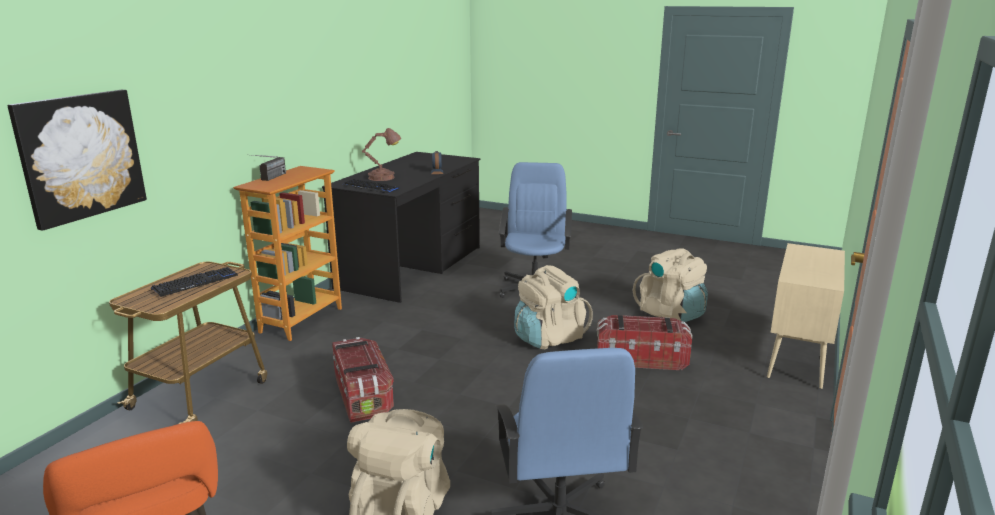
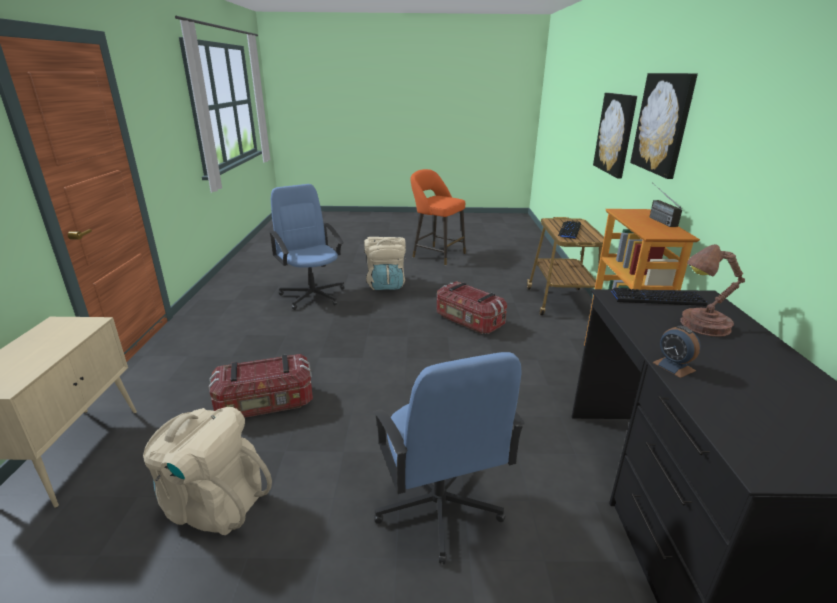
camera: 155 degrees right, 5 degrees up
beige backpack [514,265,593,349] -> none
none -> picture [630,73,698,179]

